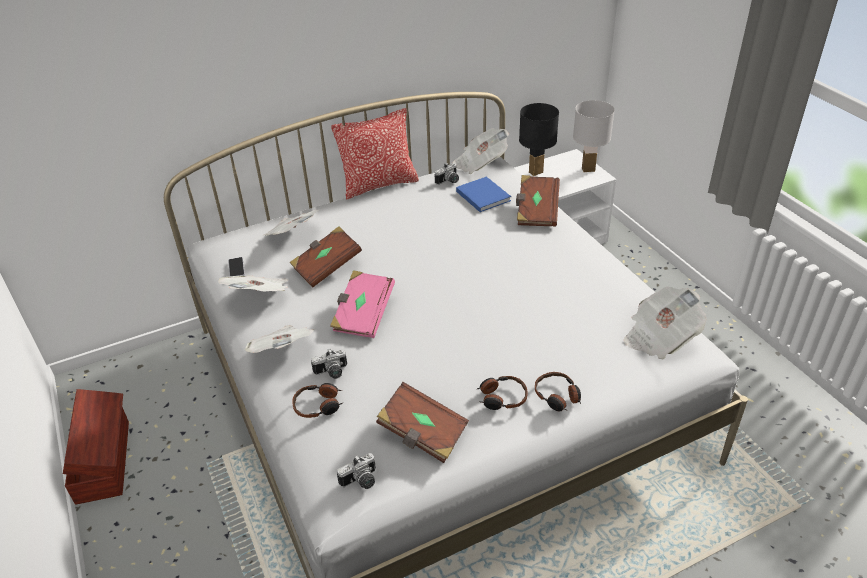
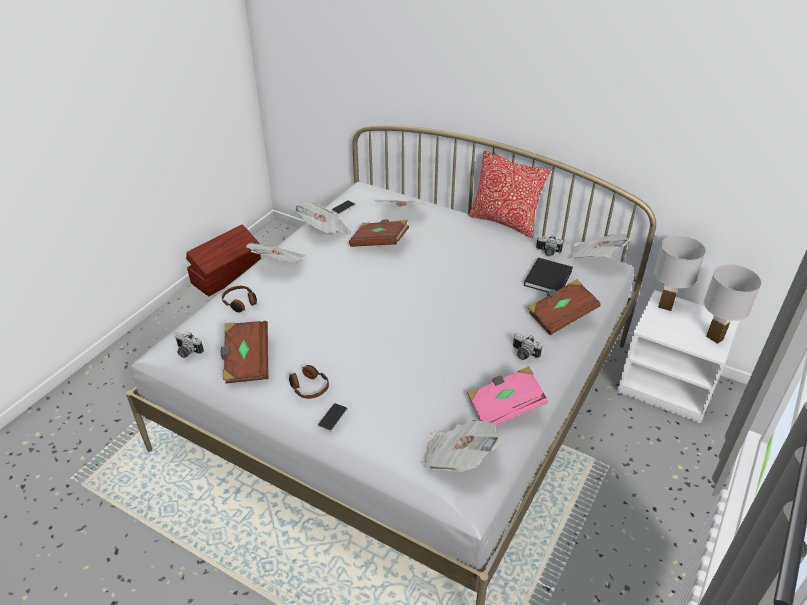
camera: 55 degrees right, 0 degrees up
camera [311,349,347,379] -> camera moved to [513,333,542,360]
pink book [330,270,395,338] -> pink book moved to [467,366,548,425]
blue book [456,176,511,212] -> black book [524,257,573,293]
black table lamp [519,103,559,176] -> white table lamp [654,235,706,311]
headphones [535,372,581,412] -> phone [318,403,348,431]

